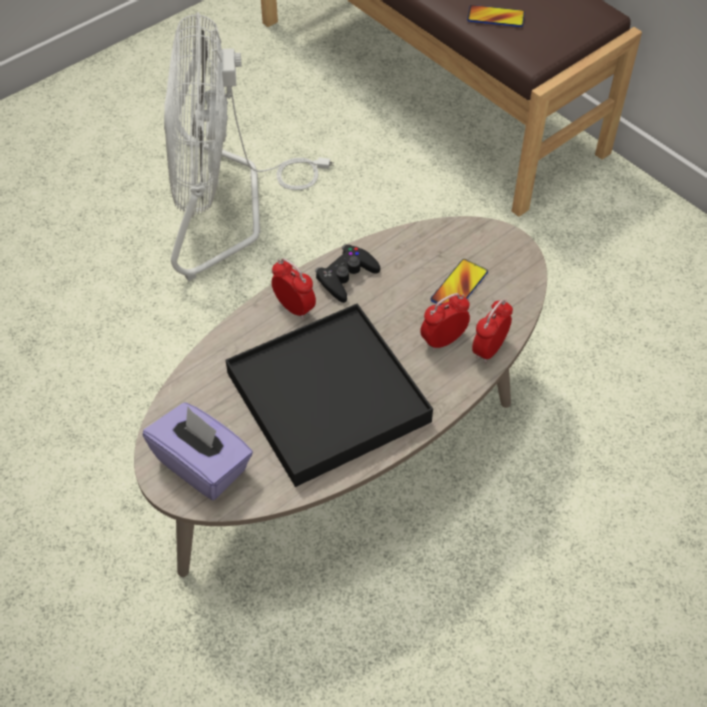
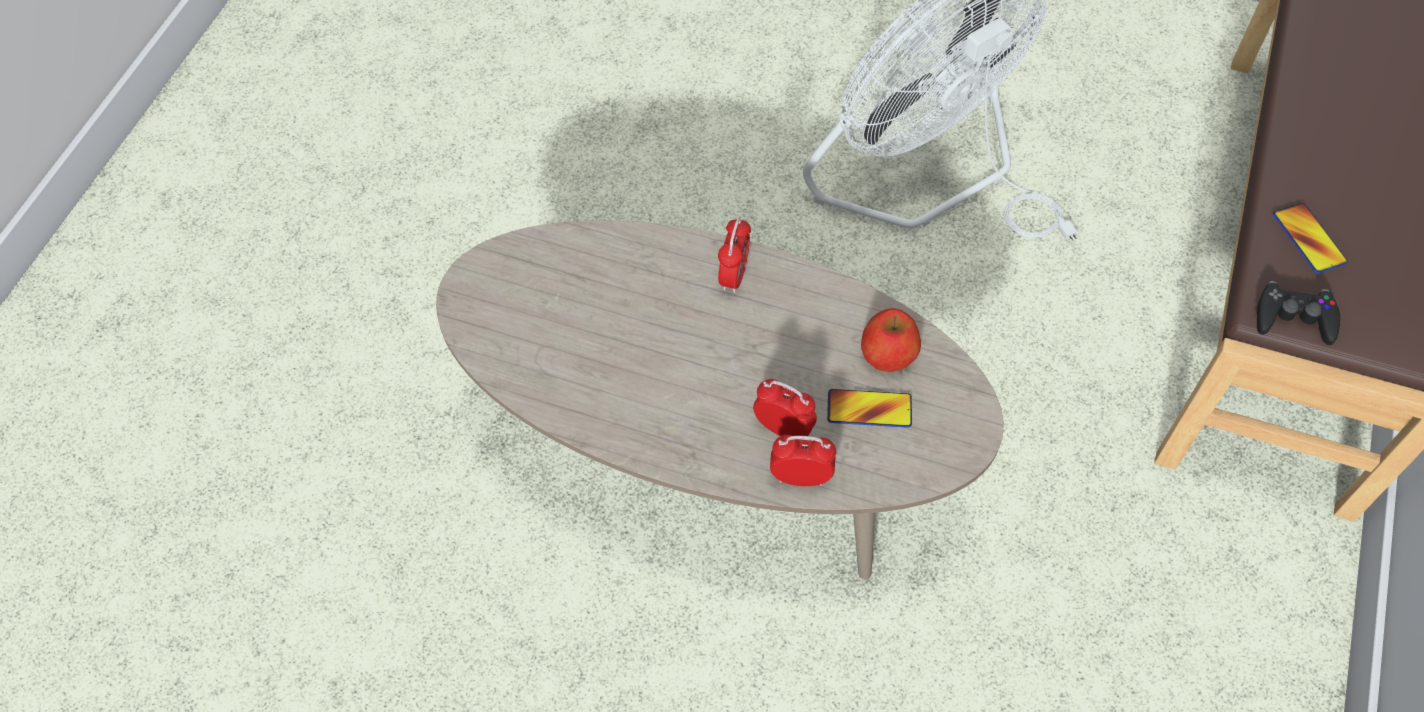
camera: 60 degrees right, 5 degrees up
purple tissue box [142,402,253,501] -> none
black tray [225,303,433,487] -> none
black game controller [315,245,380,303] -> black game controller moved to [1257,281,1340,345]
none -> apple [861,308,921,372]

